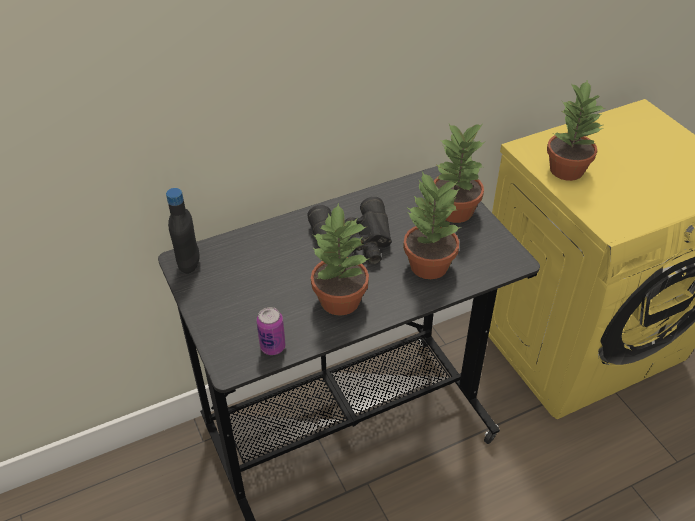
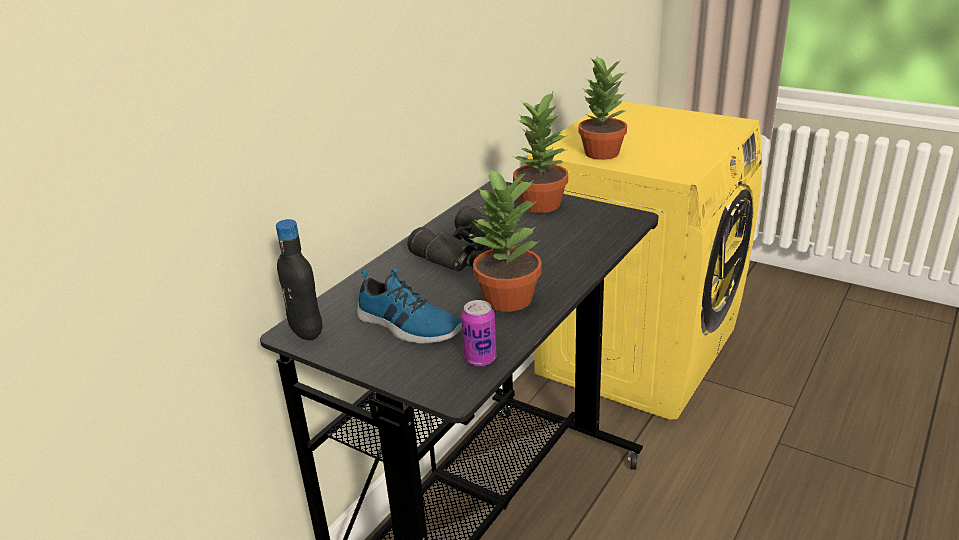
camera: 30 degrees left, 15 degrees down
potted plant [403,172,461,279] -> none
none -> shoe [357,268,462,344]

